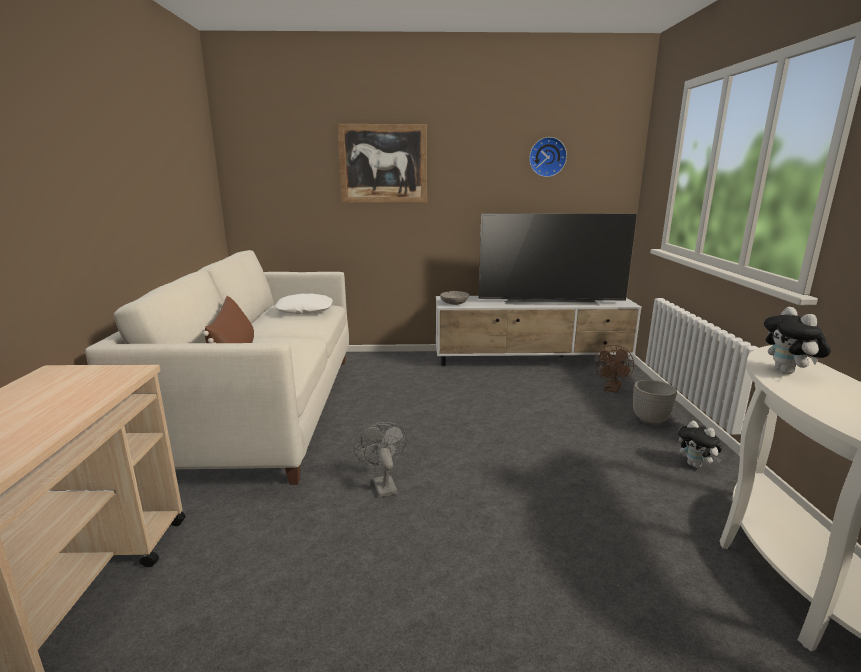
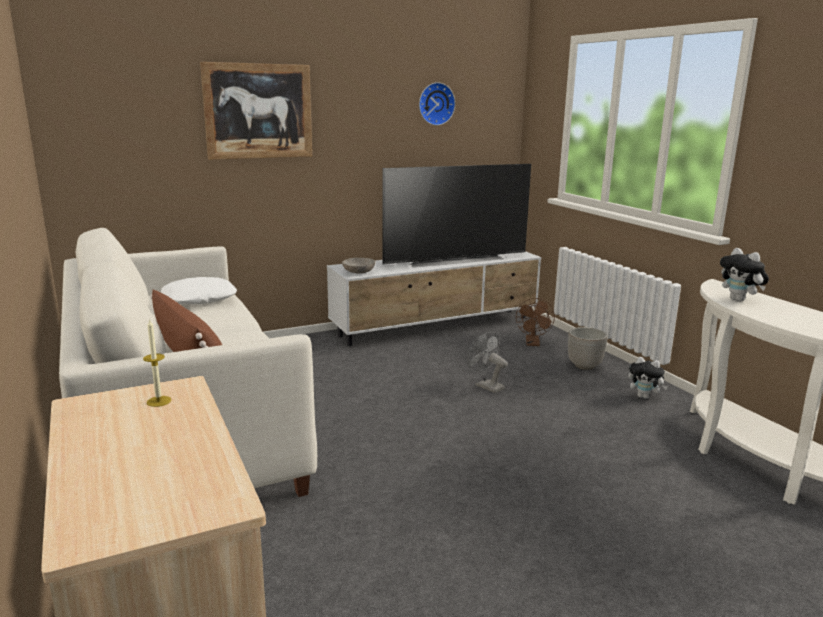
camera: 25 degrees left, 0 degrees up
grey fan [354,422,407,497] -> grey fan moved to [468,332,507,393]
none -> candle [143,319,171,407]

